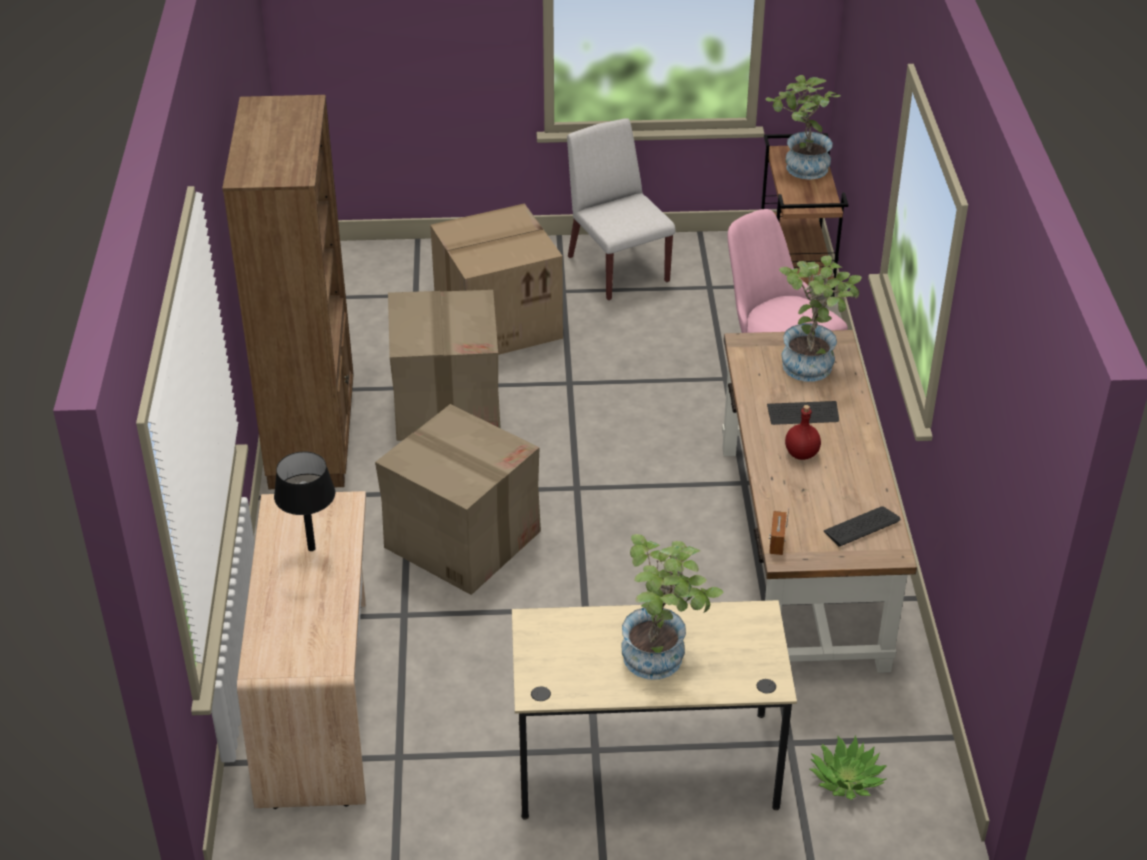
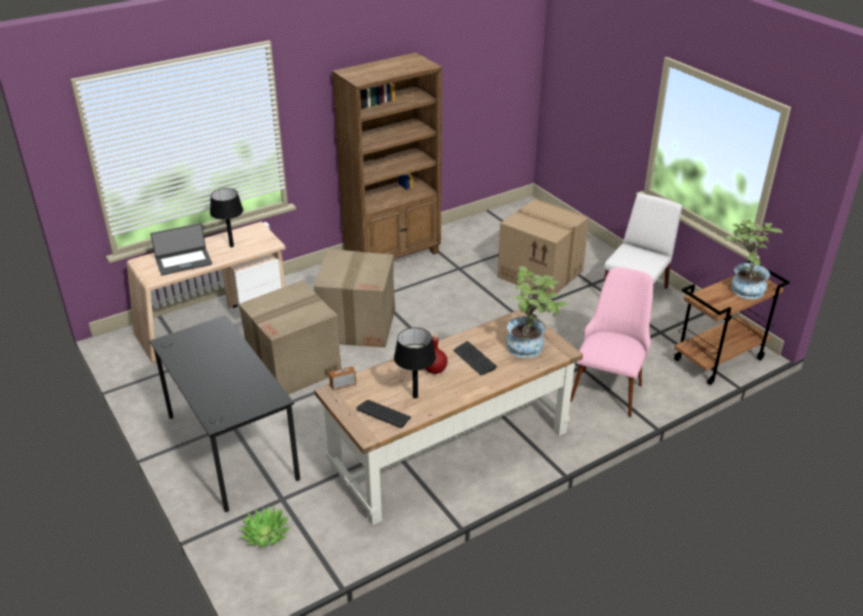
camera: 60 degrees right, 5 degrees down
cardboard box [388,290,501,441] -> cardboard box moved to [239,280,342,395]
beige desk [512,600,797,820] -> black desk [150,315,300,512]
potted plant [622,534,724,679] -> none
none -> laptop [151,223,212,275]
none -> black table lamp [394,328,436,399]

